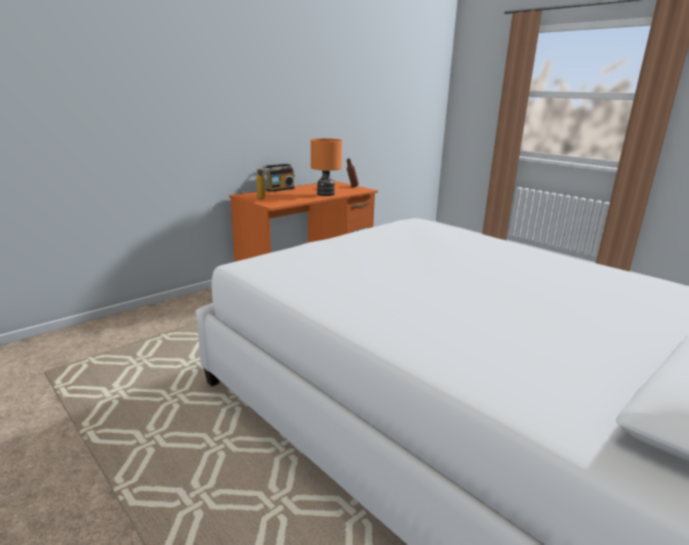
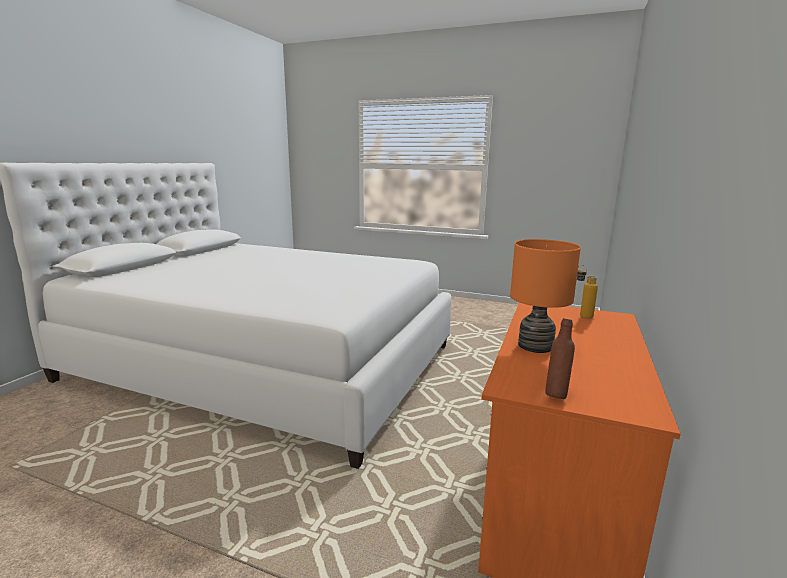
camera: 155 degrees right, 5 degrees down
radio [263,163,295,192] -> none

